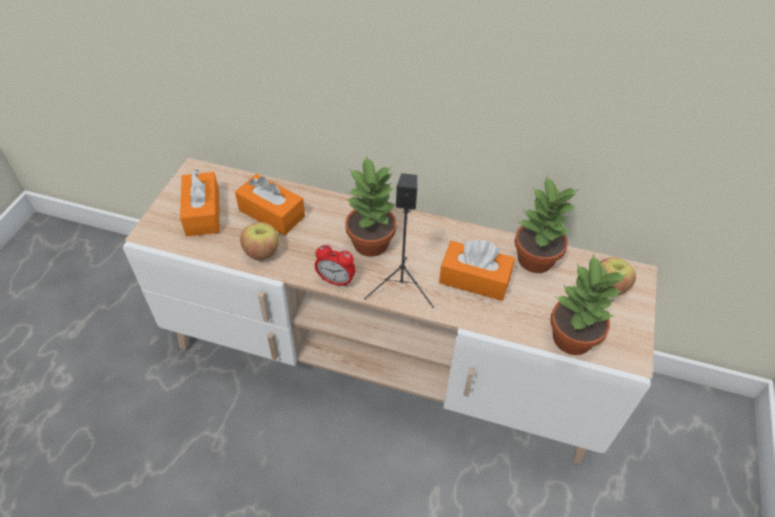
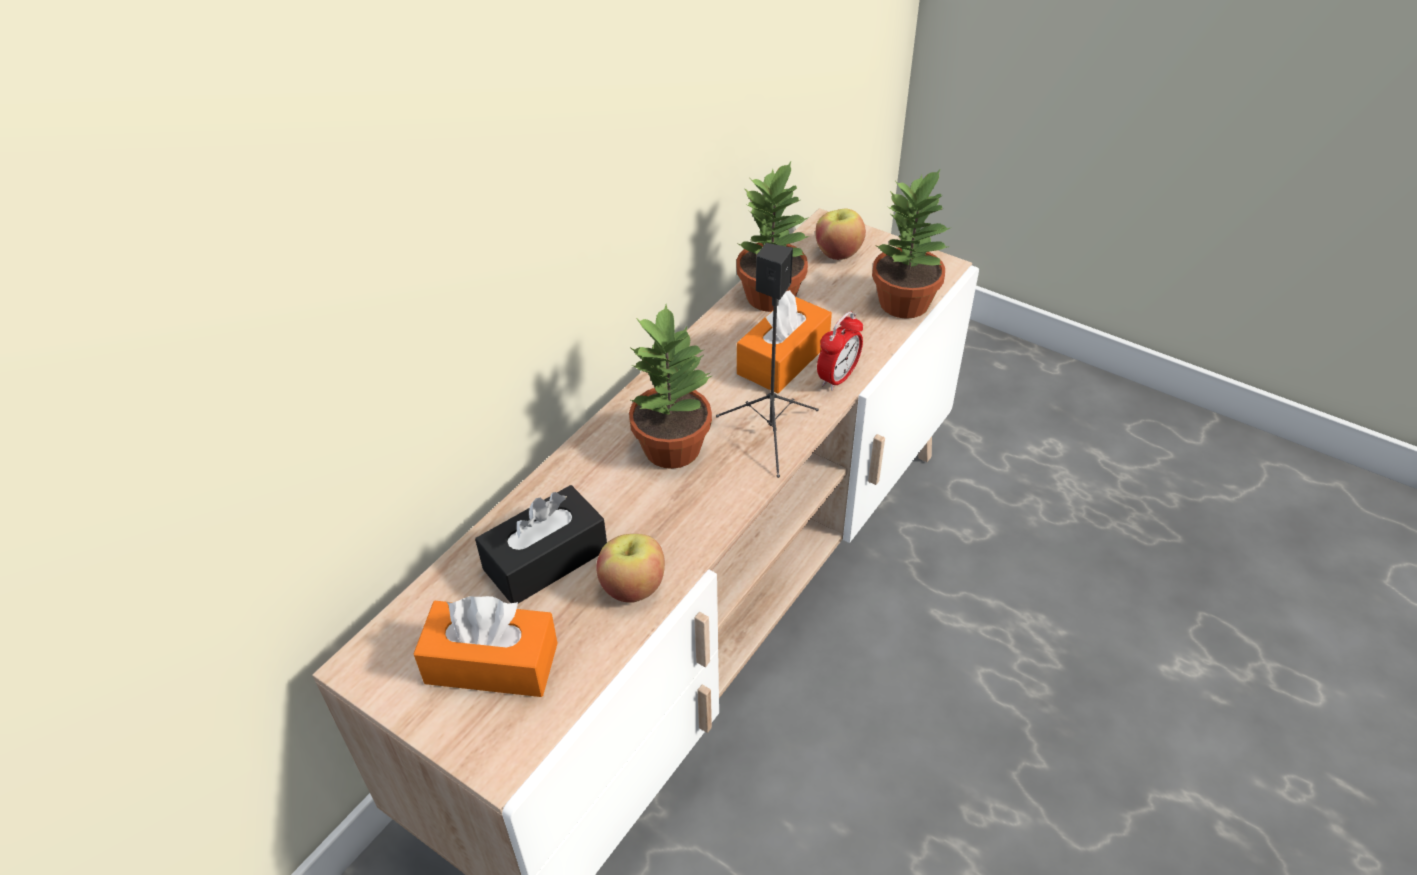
camera: 70 degrees left, 5 degrees down
orange tissue box [235,174,305,236] -> black tissue box [475,485,607,604]
alarm clock [315,244,356,287] -> alarm clock moved to [817,311,863,391]

